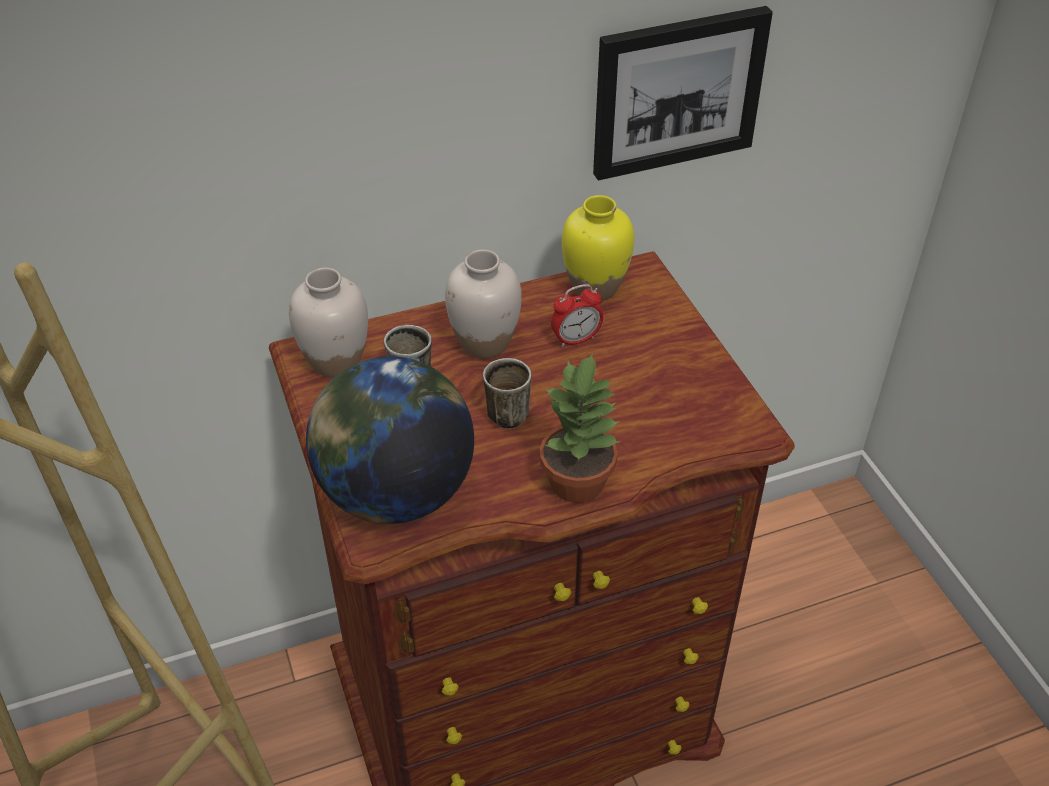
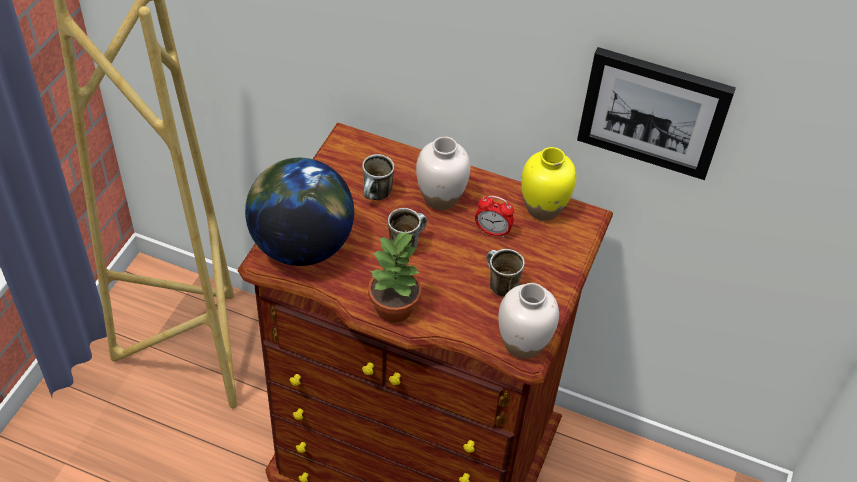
camera: 40 degrees right, 5 degrees up
white vase [289,268,368,378] -> white vase moved to [498,283,559,359]
none -> mug [486,249,525,297]

